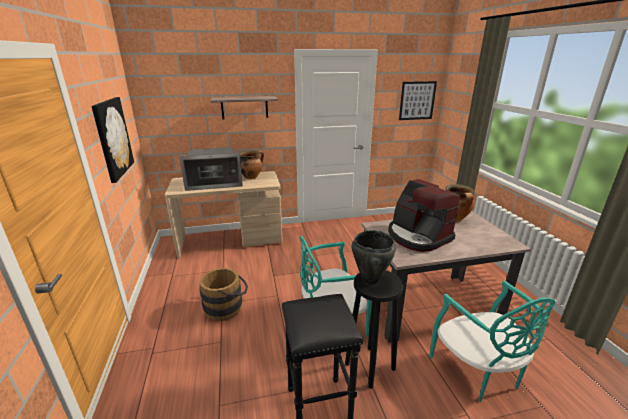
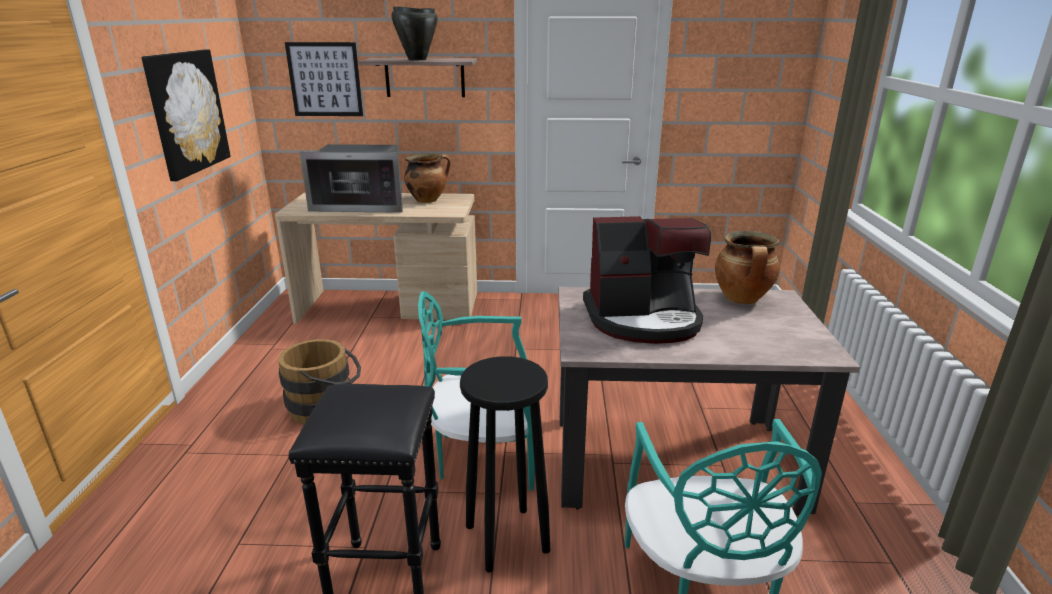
camera: 15 degrees right, 0 degrees up
black cooking pot [352,230,396,284] -> black cooking pot moved to [391,6,438,60]
coffee machine [388,179,460,252] -> coffee machine turned 75 degrees counterclockwise [583,216,711,344]
picture [399,81,437,120] -> picture moved to [285,42,363,116]

